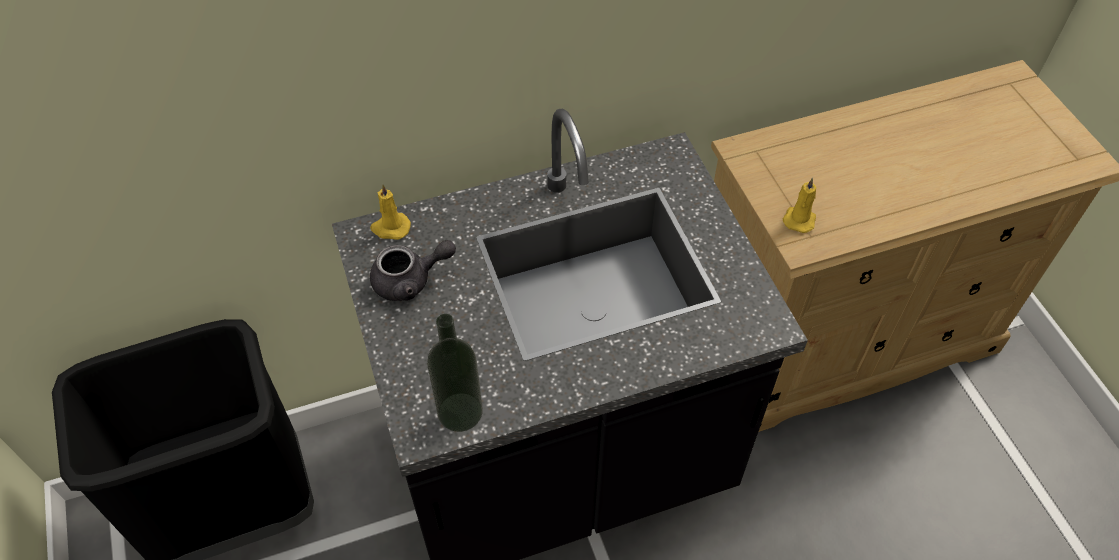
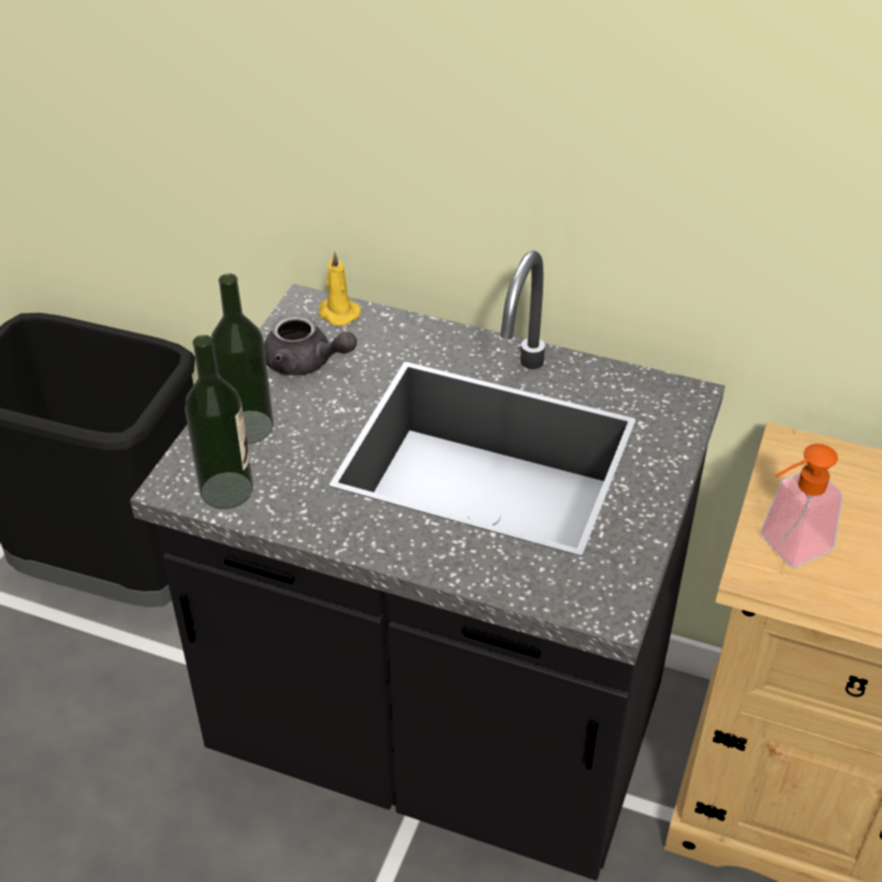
camera: 40 degrees right, 10 degrees down
yellow candle [783,178,817,233] -> soap dispenser [761,444,842,567]
none -> bottle [211,274,274,444]

